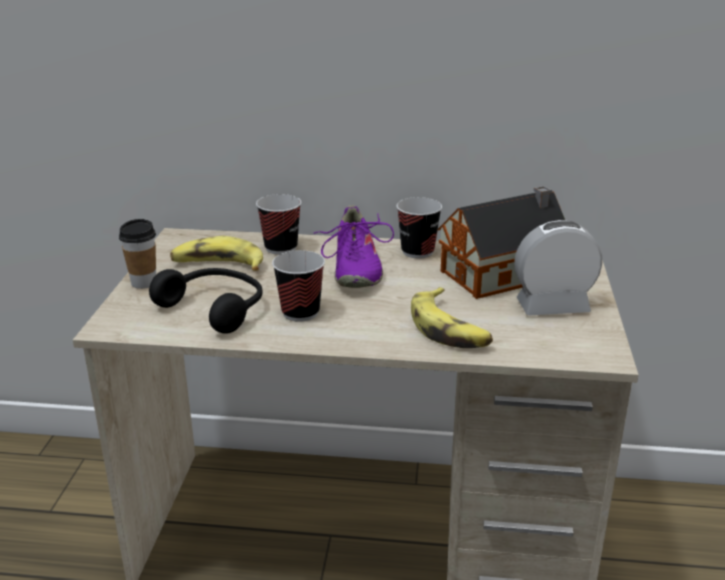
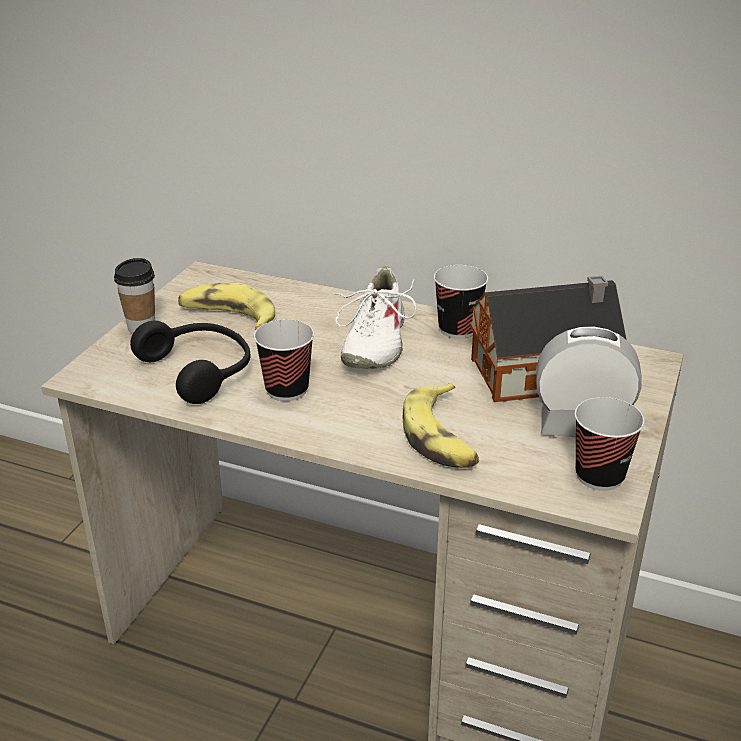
camera: 15 degrees right, 5 degrees up
cup [256,194,301,255] -> cup moved to [575,397,645,491]
purple shoe [314,205,394,288] -> white shoe [335,266,417,369]

